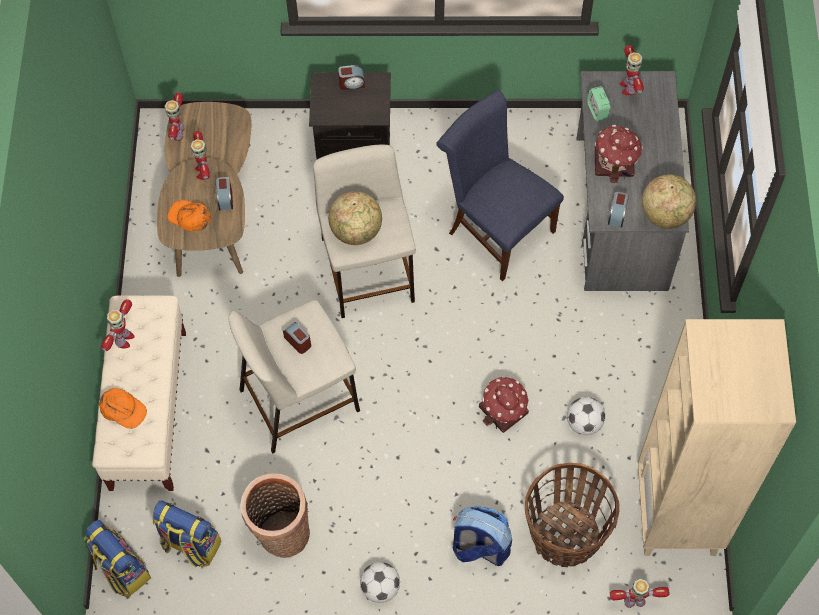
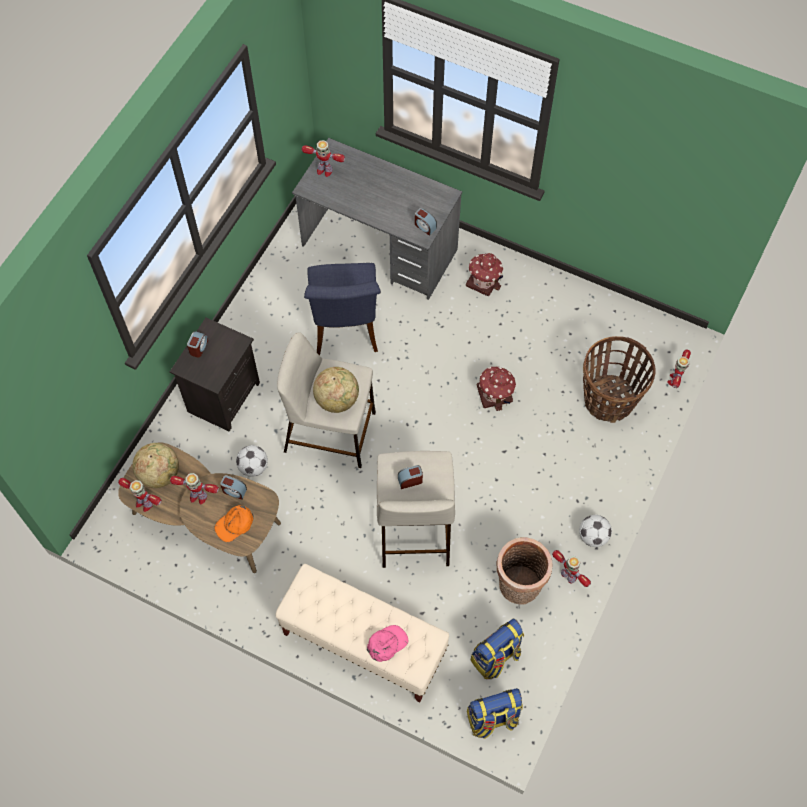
camera: 65 degrees left, 0 degrees up
orange cap [99,388,147,429] -> pink cap [367,625,408,662]
toy robot [101,299,135,351] -> toy robot moved to [552,550,591,587]
blue chair [436,89,564,281] -> blue chair turned 75 degrees counterclockwise [304,263,381,356]
backpack [453,506,512,566] -> none
football [567,397,605,435] -> football moved to [236,445,268,477]
alarm clock [587,86,611,121] -> none
toy house [595,125,643,183] -> toy house moved to [466,253,503,296]
beige bookcase [638,319,796,556] -> none
globe [642,175,696,229] -> globe moved to [132,443,179,488]

